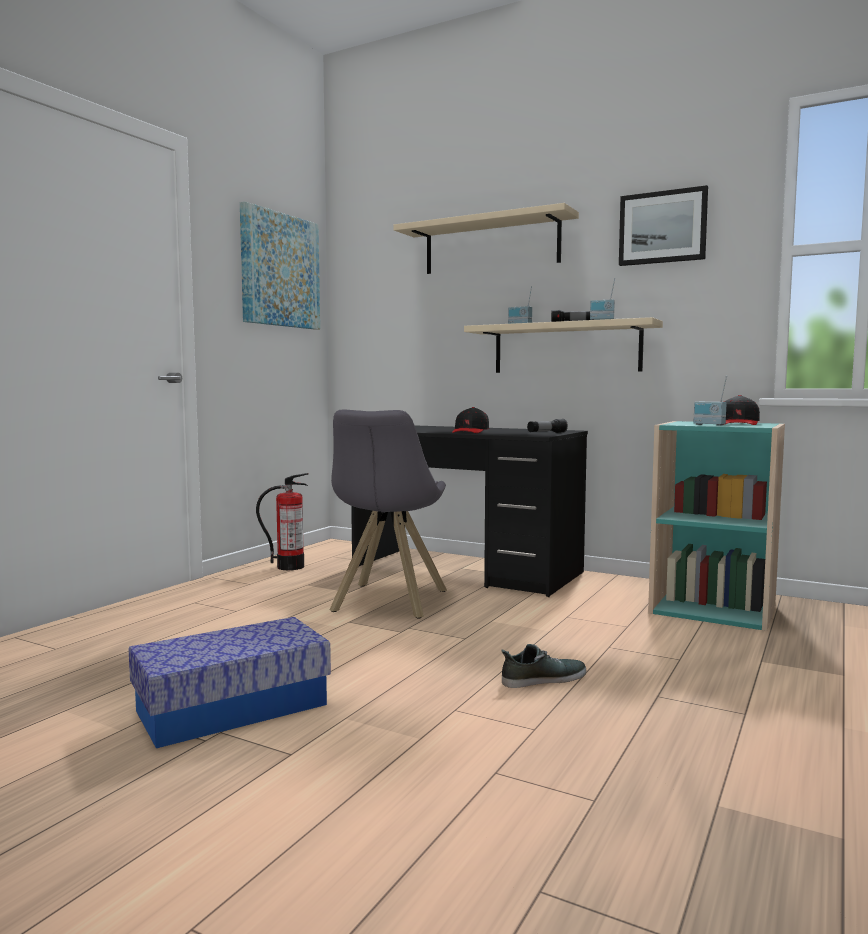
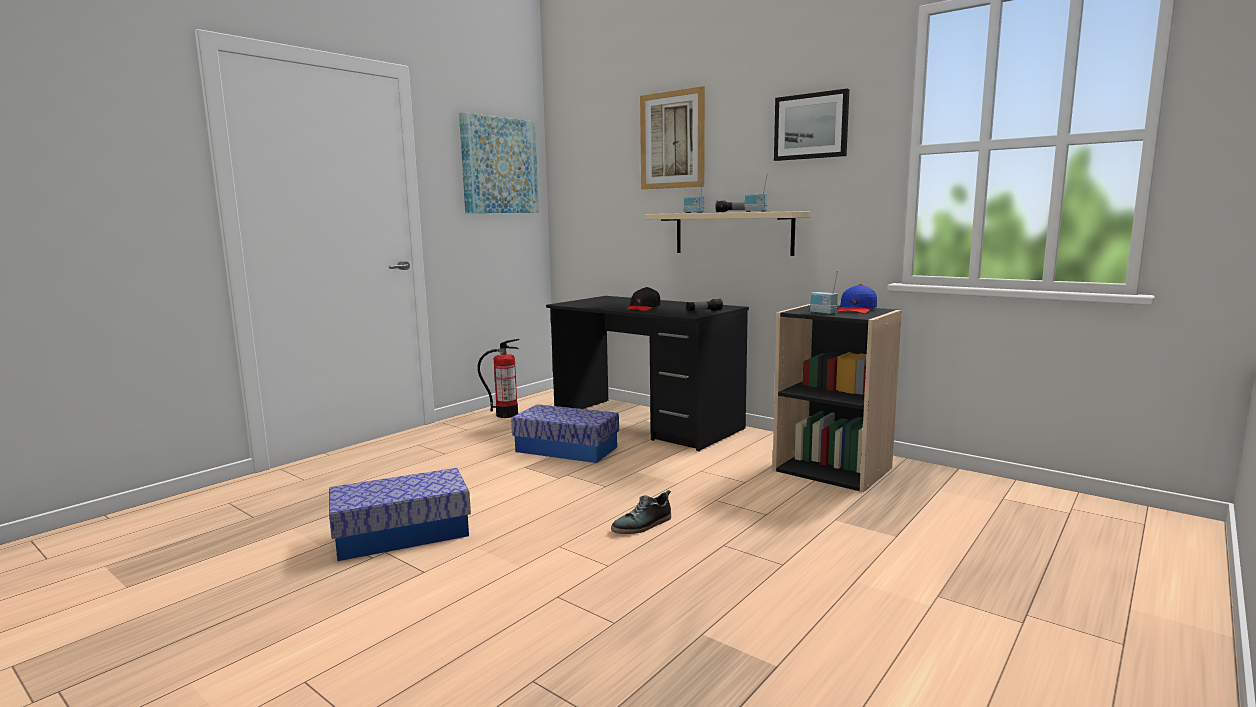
camera: 10 degrees right, 5 degrees up
grey chair [330,410,447,618] -> storage box [511,404,619,463]
beige shelf [393,203,579,274] -> picture [640,86,705,189]
shoe [501,644,586,688] -> shoe turned 150 degrees clockwise [611,490,671,534]
turquoise bookcase [648,421,785,631] -> black bookcase [772,304,902,492]
black cap [723,395,760,425] -> blue cap [838,284,877,314]

